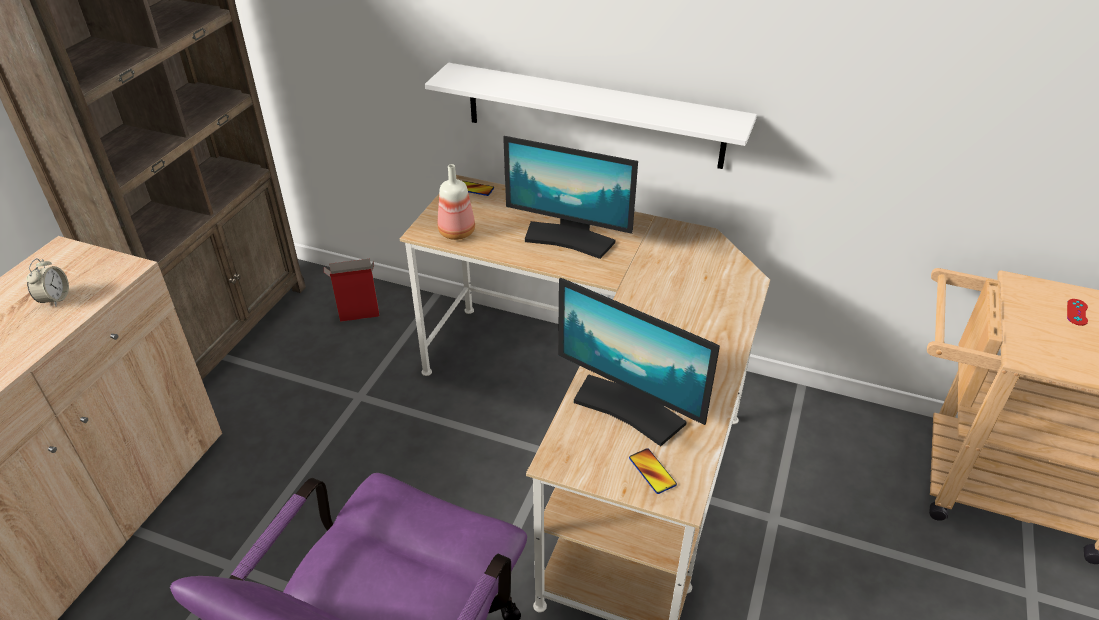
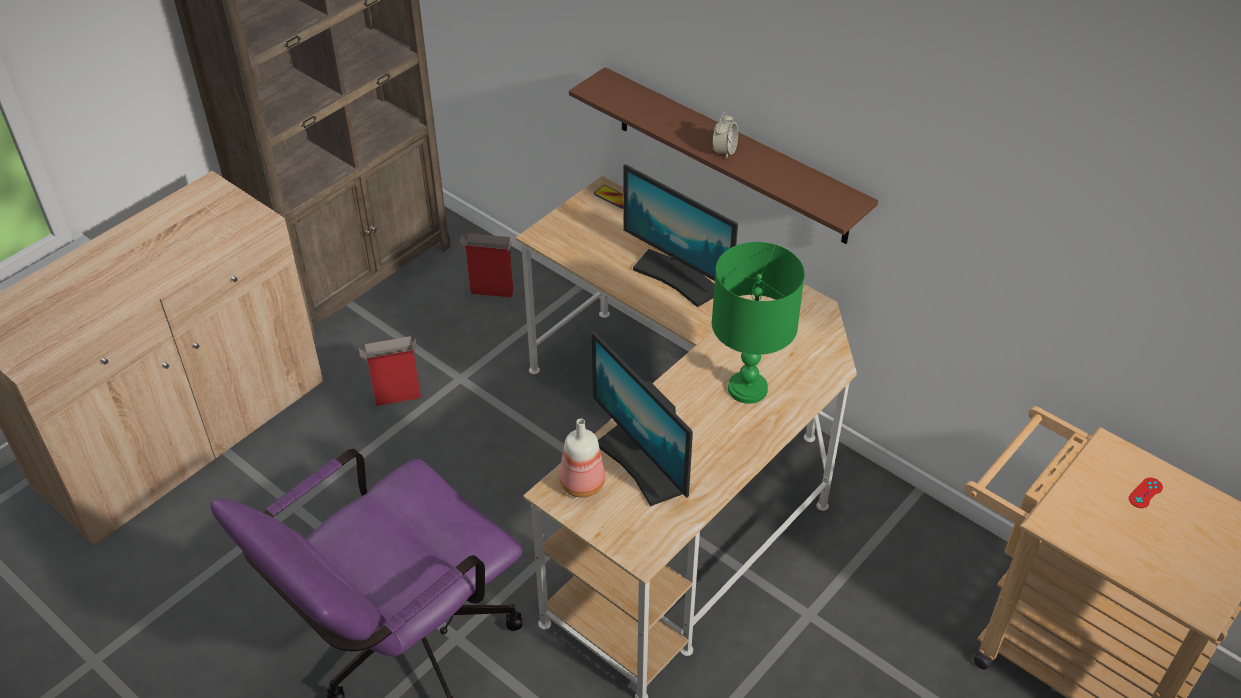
camera: 20 degrees right, 5 degrees up
alarm clock [26,258,69,306] -> alarm clock moved to [712,112,738,159]
white shelf [425,63,757,169] -> brown shelf [569,67,878,244]
bottle [438,164,475,240] -> bottle moved to [559,418,605,498]
phone [629,448,677,494] -> none
none -> cardboard box [359,336,421,406]
none -> green table lamp [712,242,805,404]

